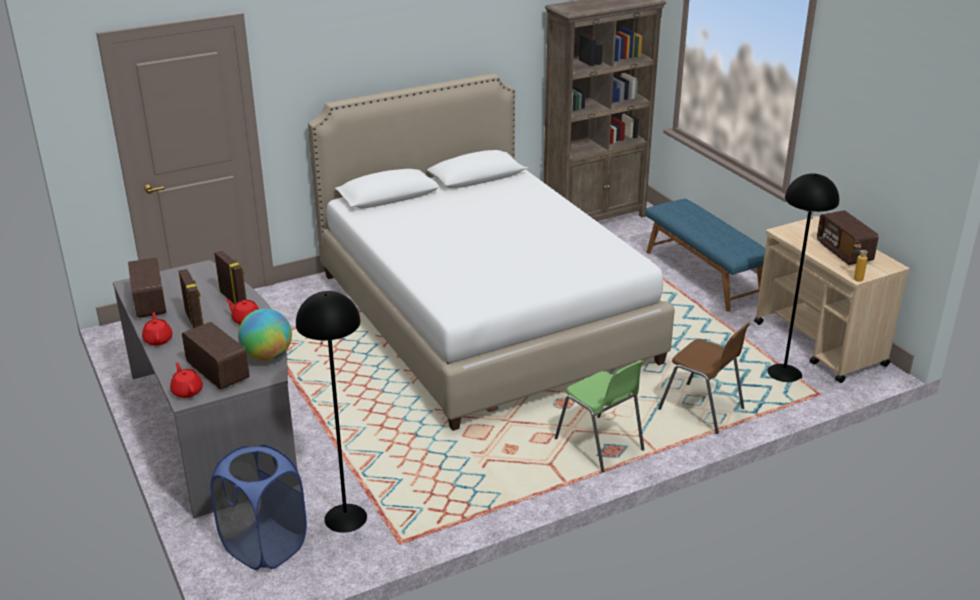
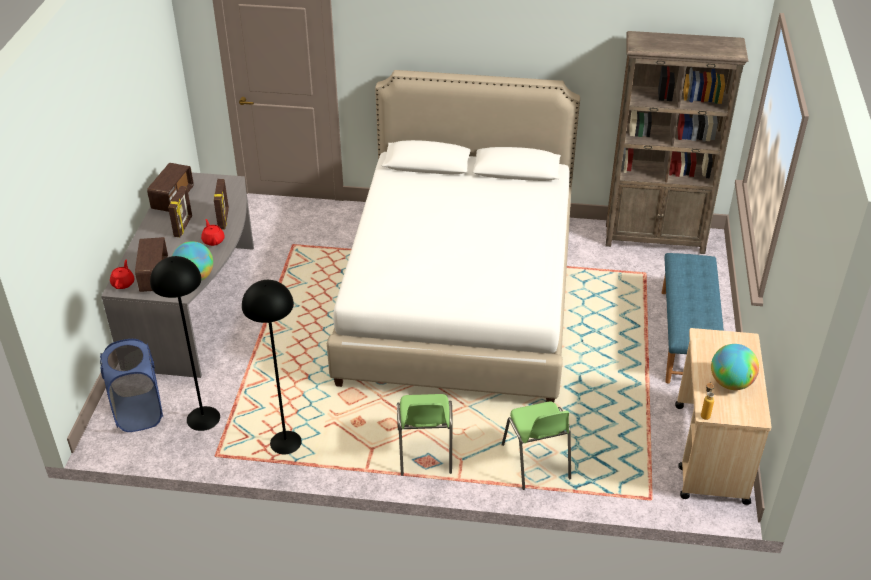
camera: 35 degrees right, 10 degrees up
red teapot [142,312,173,346] -> none
brown chair [658,322,750,434] -> green chair [502,402,571,490]
black floor lamp [767,173,839,382] -> black floor lamp moved to [242,280,302,454]
radio [817,210,879,265] -> globe [711,344,759,390]

